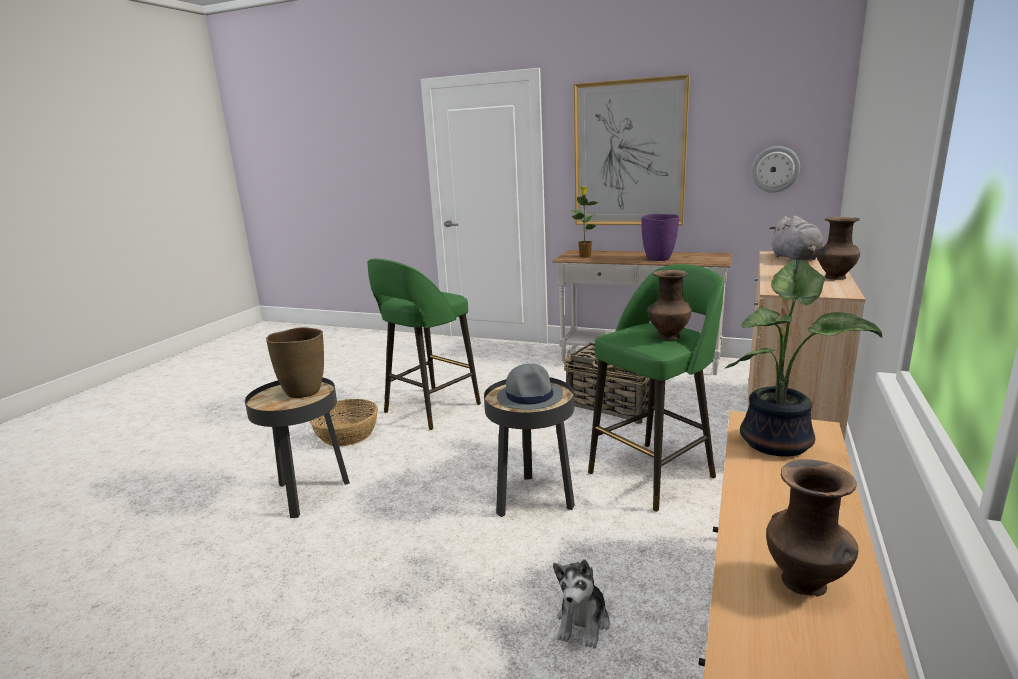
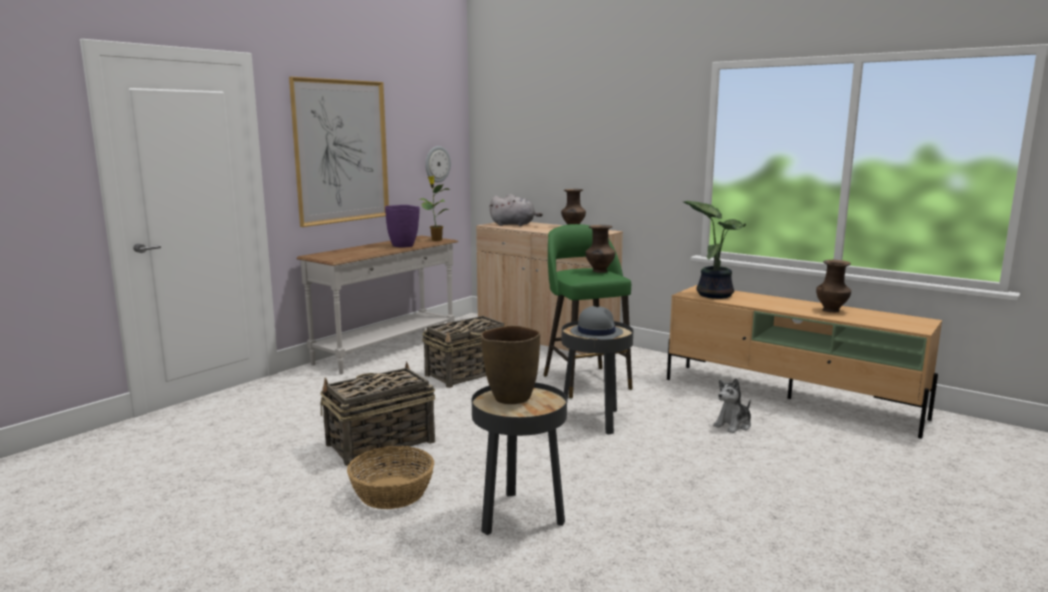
camera: 75 degrees left, 5 degrees down
green stool [367,259,481,430] -> basket [320,361,435,466]
plush toy [553,559,610,649] -> plush toy turned 105 degrees clockwise [713,378,751,433]
potted plant [571,187,601,258] -> potted plant moved to [419,176,450,241]

